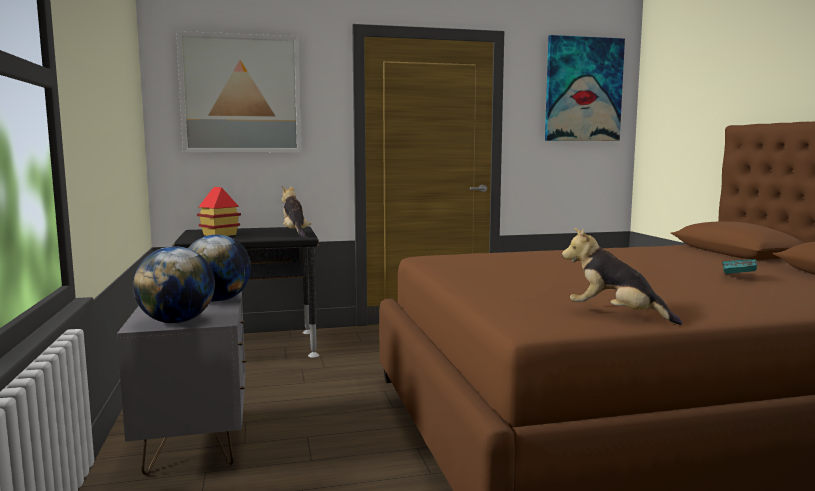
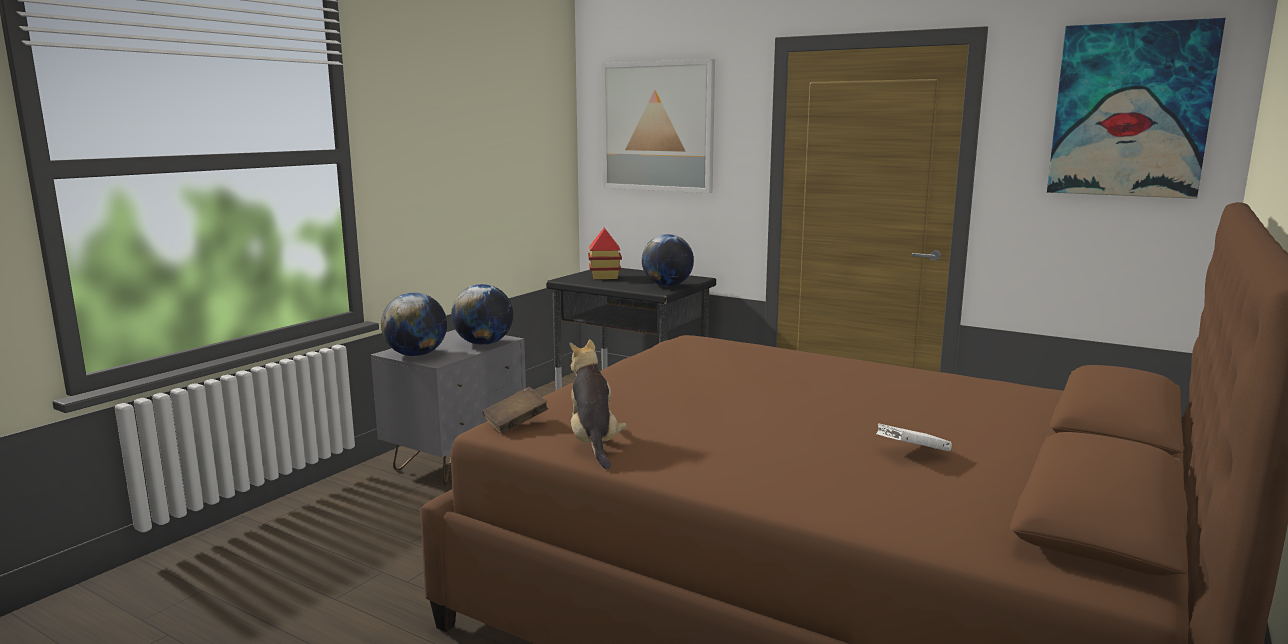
camera: 45 degrees right, 5 degrees up
plush toy [282,186,312,238] -> globe [642,234,694,287]
turquoise book [722,259,757,274] -> white book [876,423,952,451]
none -> brown book [483,387,548,434]

